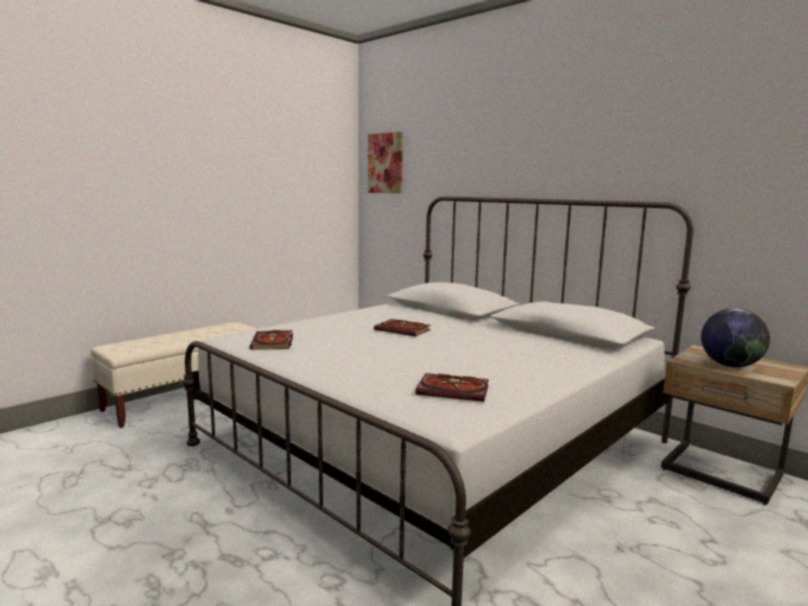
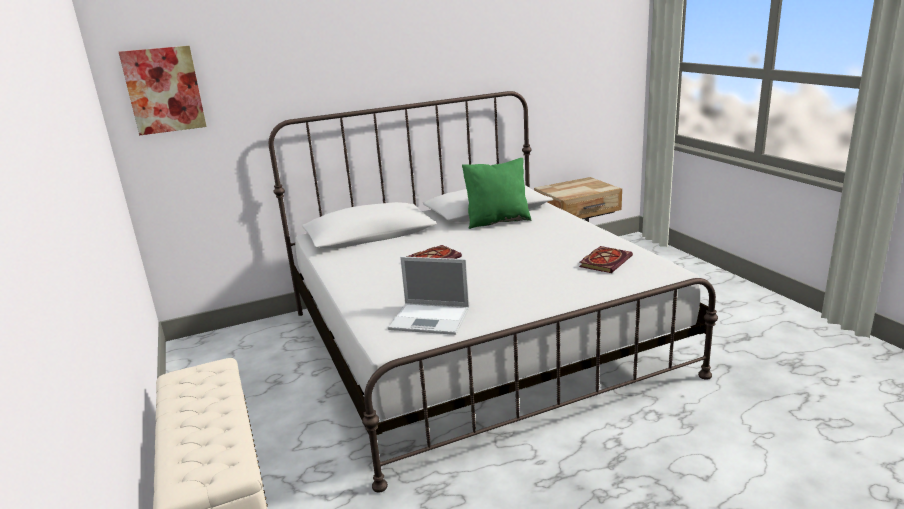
camera: 65 degrees left, 10 degrees up
book [250,330,293,350] -> laptop [388,257,469,335]
globe [701,308,770,367] -> none
none -> green pillow [462,158,532,229]

